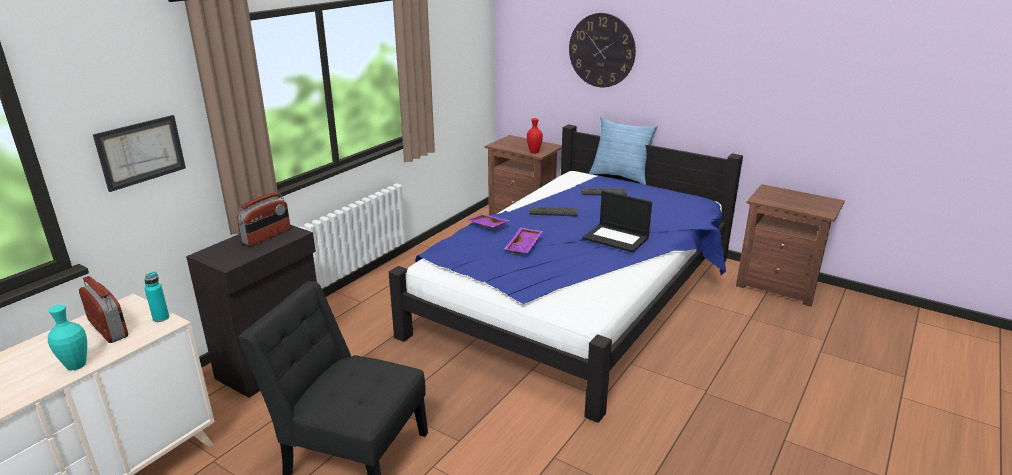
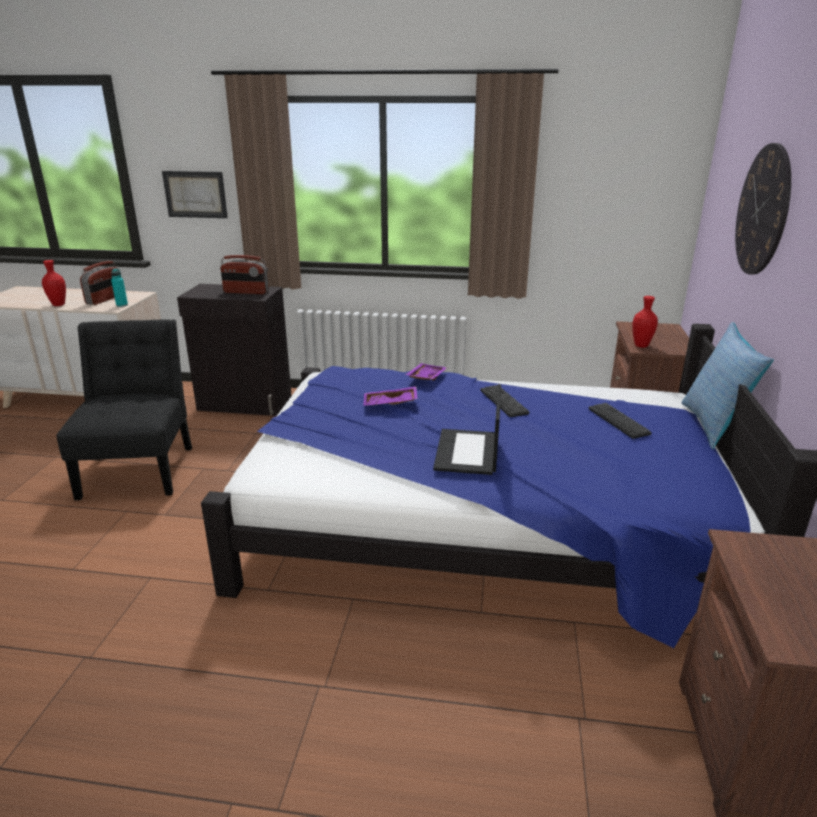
camera: 65 degrees right, 0 degrees up
turquoise vase [48,305,87,370] -> red vase [42,260,66,306]

